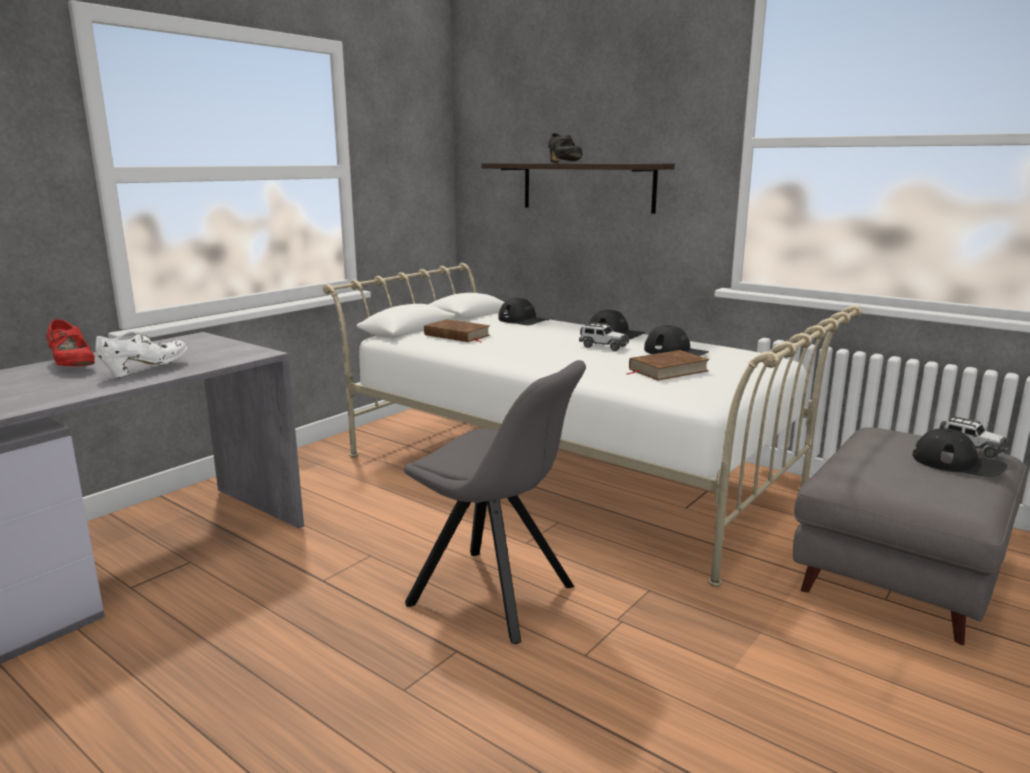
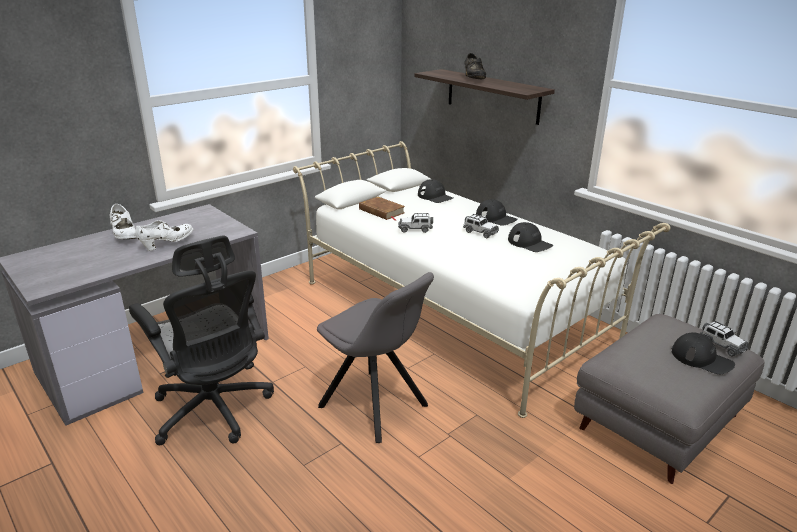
camera: 10 degrees right, 10 degrees up
red shoe [46,319,95,366] -> white shoe [109,204,137,239]
brown book [625,350,710,380] -> none
none -> office chair [129,236,274,445]
none -> toy car [398,213,433,233]

